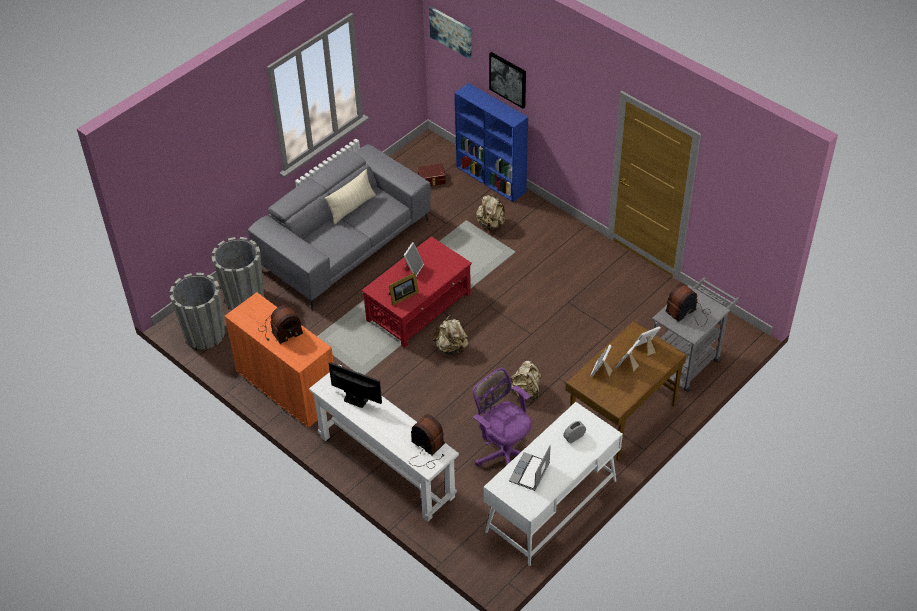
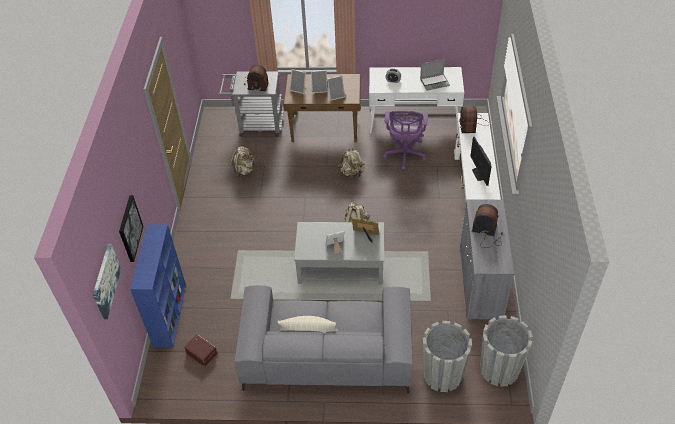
camera: 130 degrees left, 0 degrees up
orange cabinet [225,292,334,428] -> grey cabinet [460,200,514,320]
red coffee table [362,236,472,348] -> grey coffee table [294,222,384,284]
beige backpack [476,193,505,231] -> beige backpack moved to [231,146,256,178]

